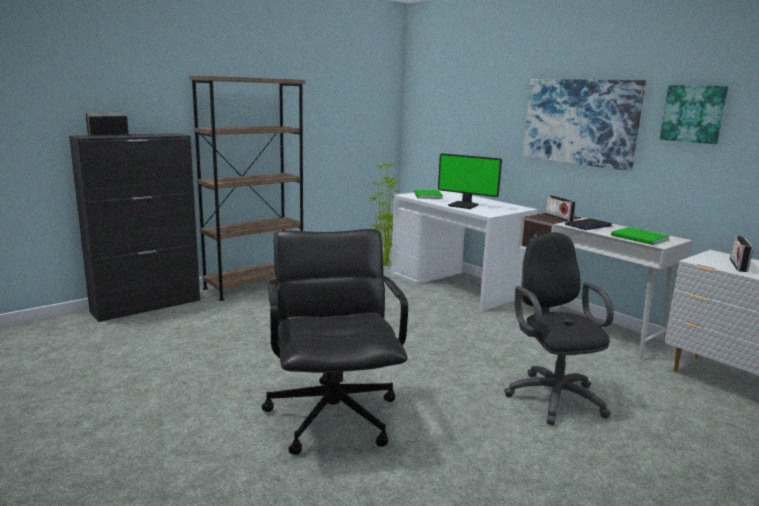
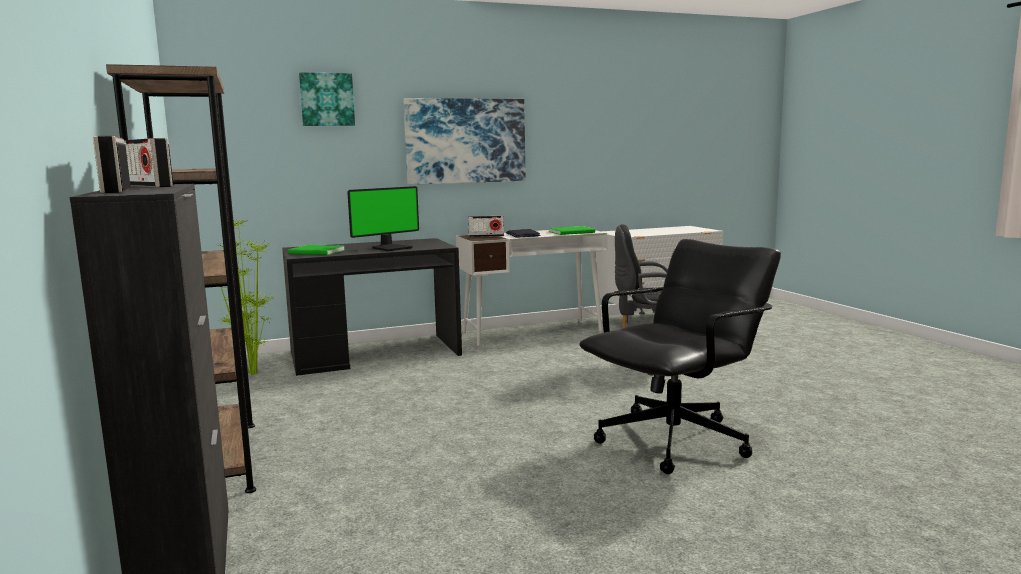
camera: 70 degrees left, 5 degrees down
black office chair [262,229,408,455] -> black office chair turned 135 degrees clockwise [579,239,781,474]
white desk [391,190,538,311] -> black desk [282,238,462,376]
picture [660,85,728,144] -> picture moved to [299,72,355,126]
radio [730,236,753,272] -> radio moved to [124,138,173,187]

